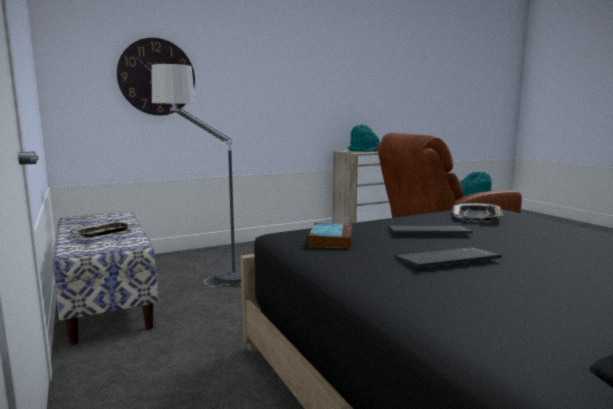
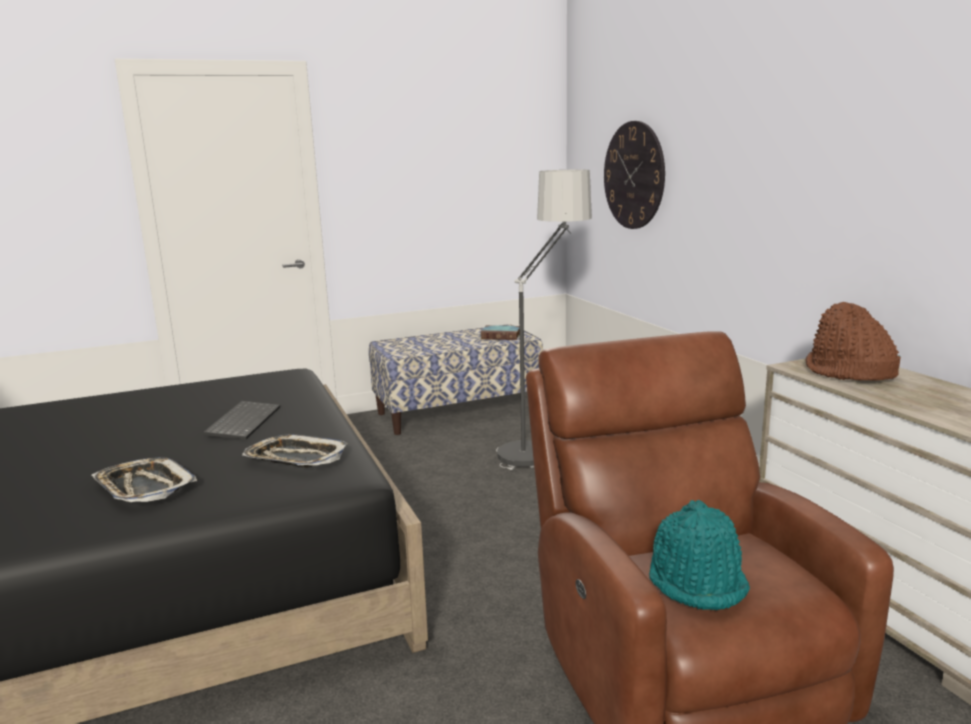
camera: 95 degrees right, 5 degrees up
tray [70,220,136,237] -> tray moved to [92,457,197,502]
book [308,223,352,249] -> book moved to [480,325,520,340]
turquoise hat [348,125,381,152] -> brown hat [805,302,901,381]
keyboard [395,247,502,267] -> none

